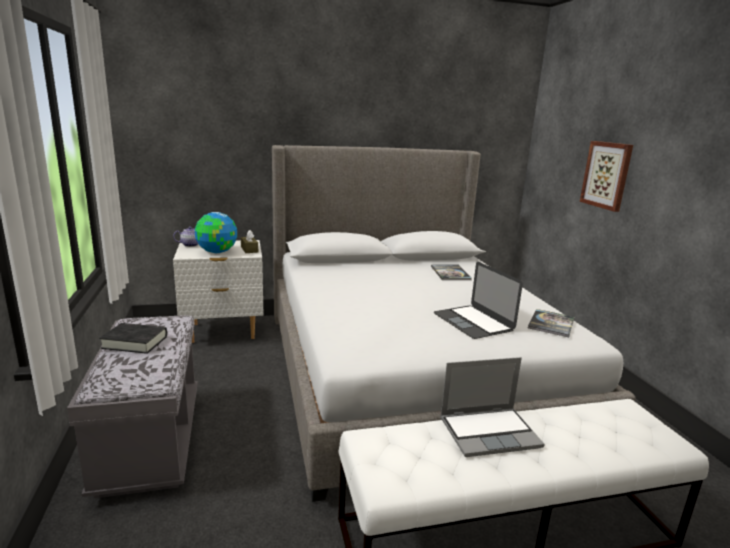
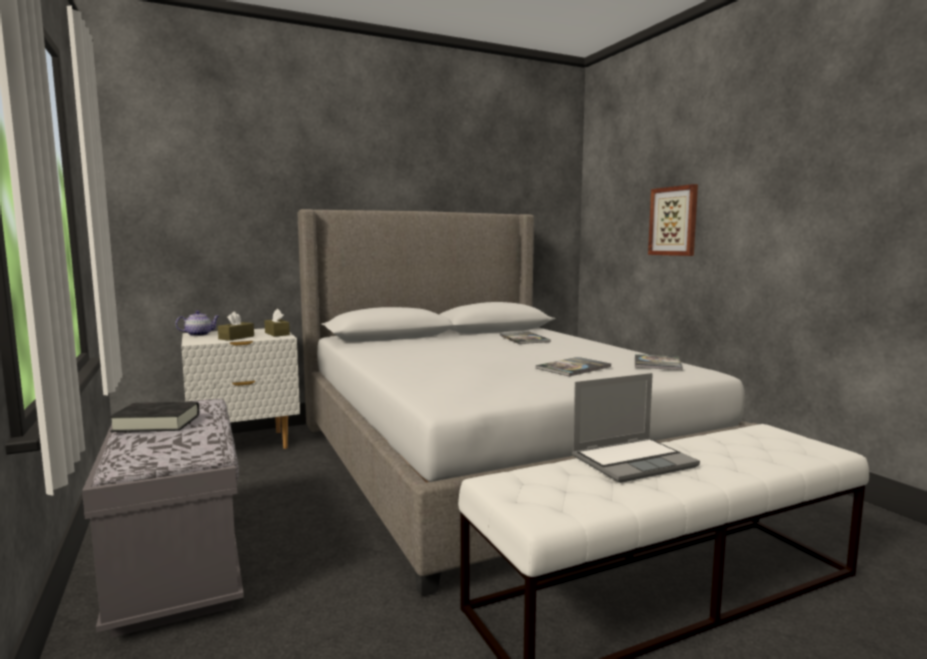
camera: 10 degrees left, 10 degrees down
globe [195,212,237,253] -> brown tissue box [218,311,254,341]
laptop [434,262,523,339] -> book [536,357,611,376]

